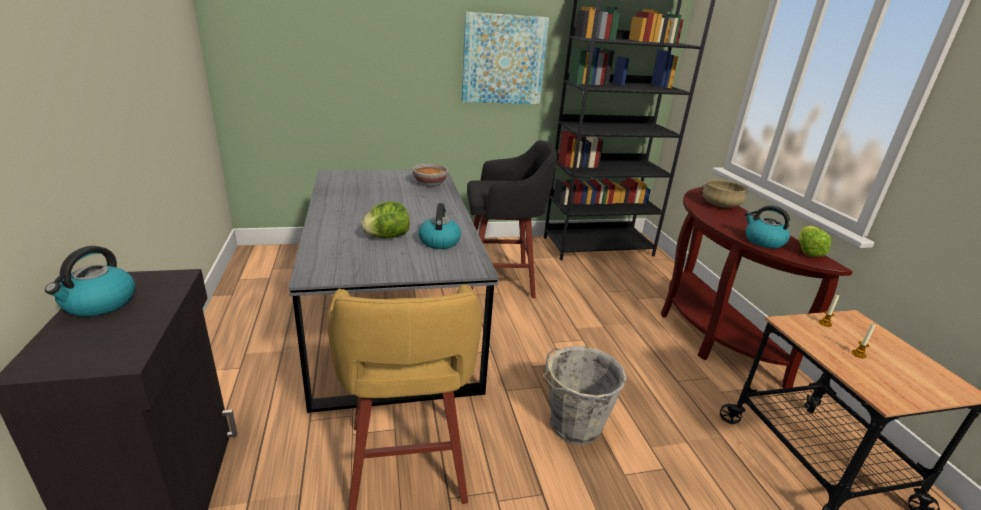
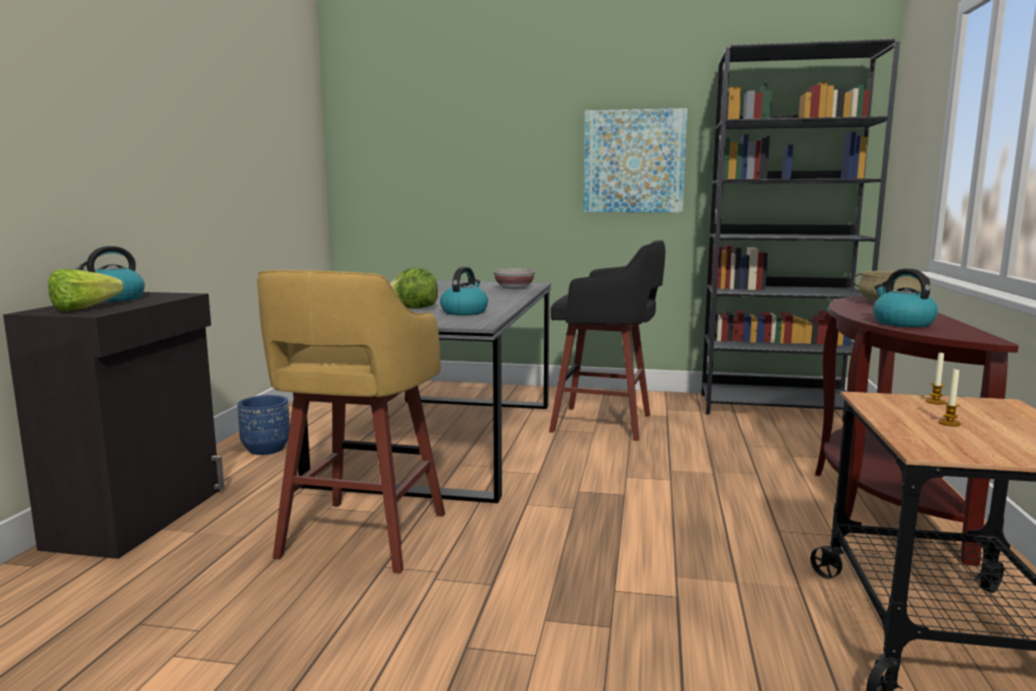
camera: 25 degrees right, 15 degrees down
grey bucket [542,346,627,445] -> none
lettuce [799,226,831,257] -> lettuce moved to [48,269,124,312]
none -> blue planter [237,395,290,455]

